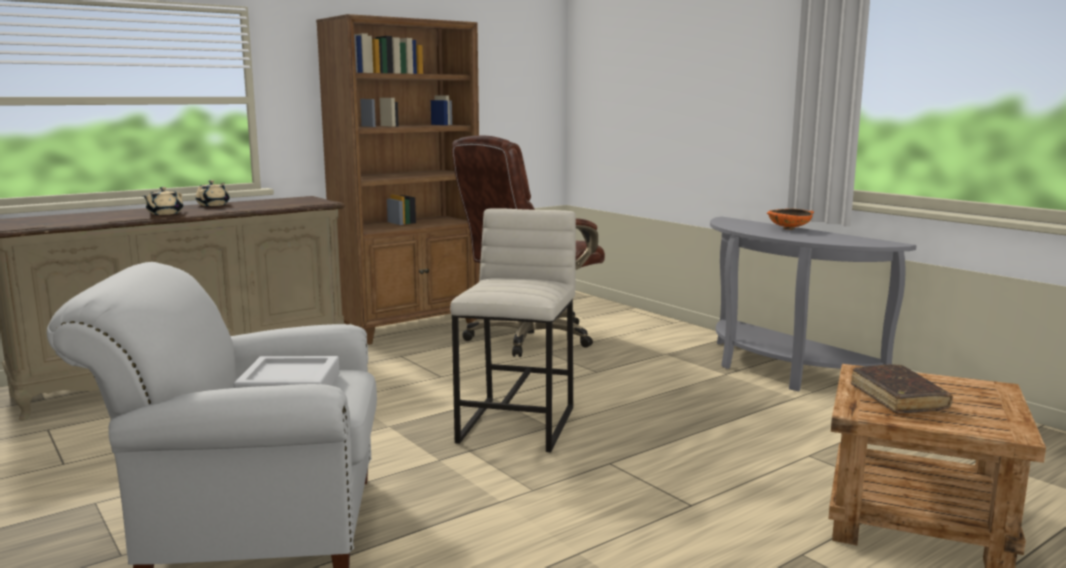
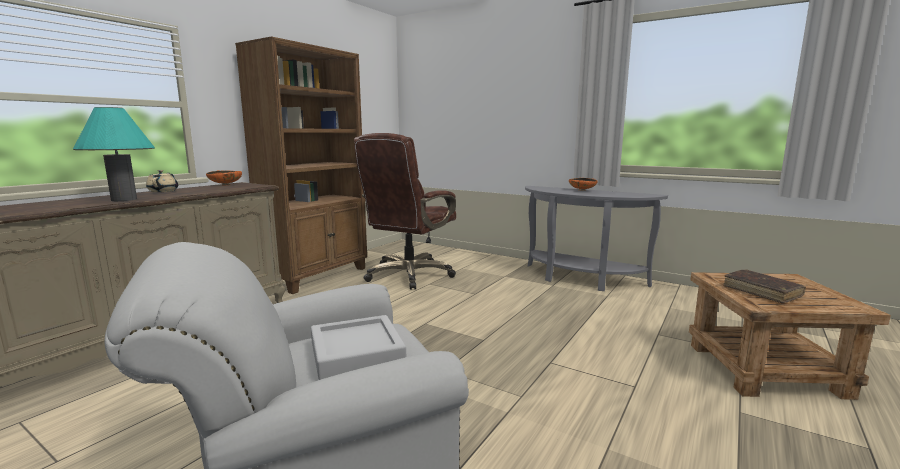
camera: 20 degrees left, 0 degrees up
beige teapot [143,187,183,215] -> turquoise table lamp [73,107,155,201]
beige stool [450,208,576,452] -> none
none -> orange bowl [206,170,242,185]

